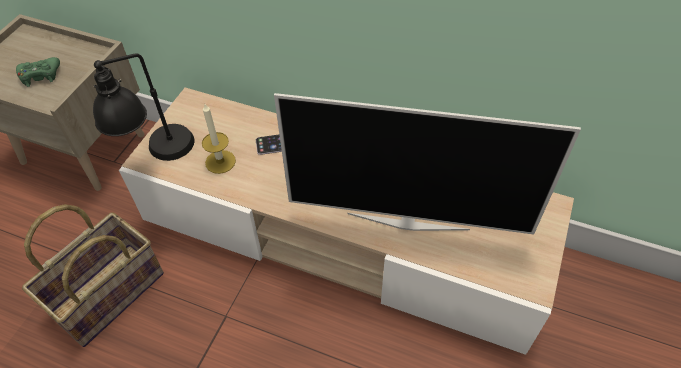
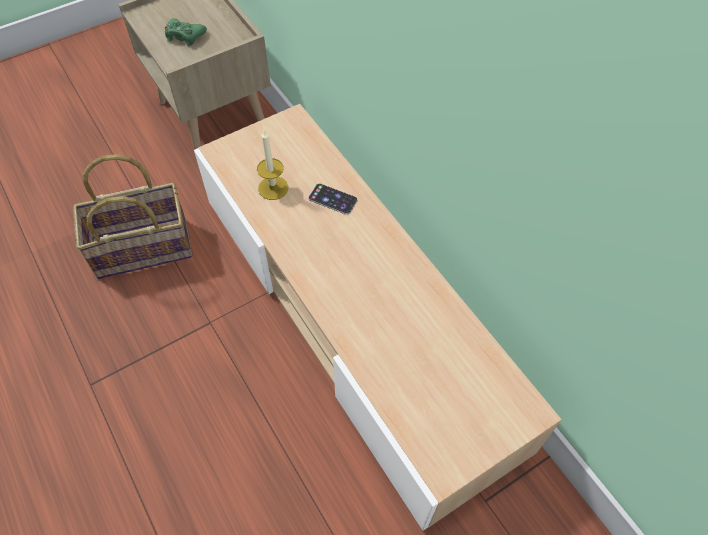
camera: 35 degrees right, 5 degrees up
black table lamp [93,53,194,161] -> none
television [274,93,581,235] -> none

